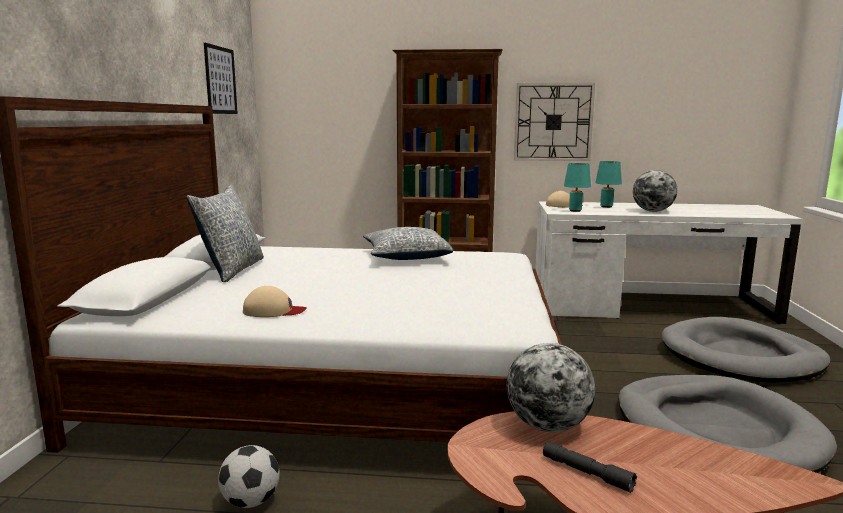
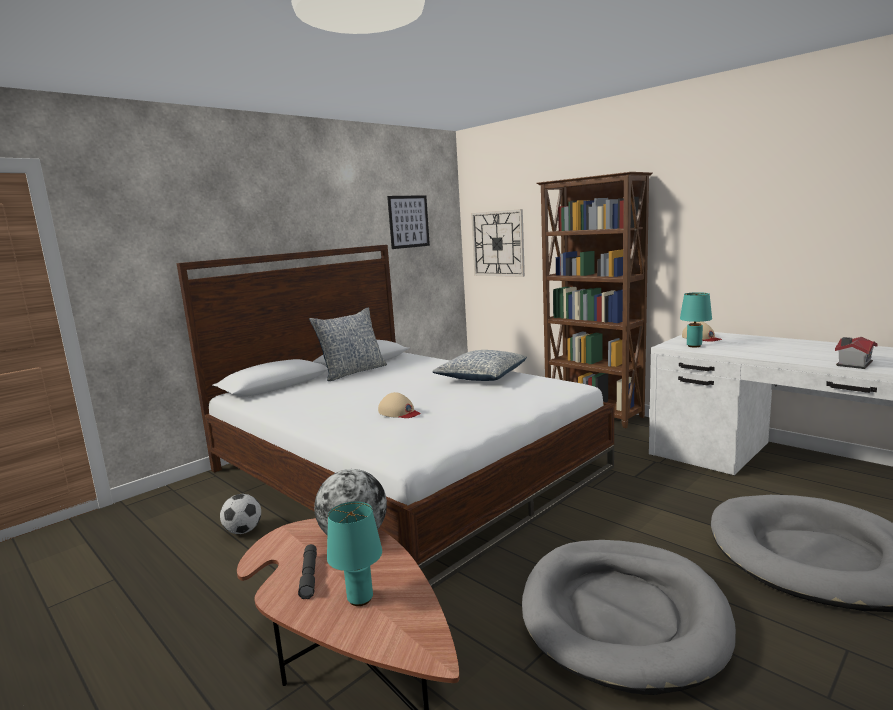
camera: 40 degrees right, 0 degrees up
beige cap [243,286,307,317] -> beige cap moved to [378,392,421,418]
wall clock [514,83,595,161] -> wall clock moved to [471,209,525,277]
turquoise table lamp [595,161,622,208] -> turquoise table lamp moved to [327,502,382,606]
globe [633,170,677,212] -> none
none -> toy house [835,337,877,369]

